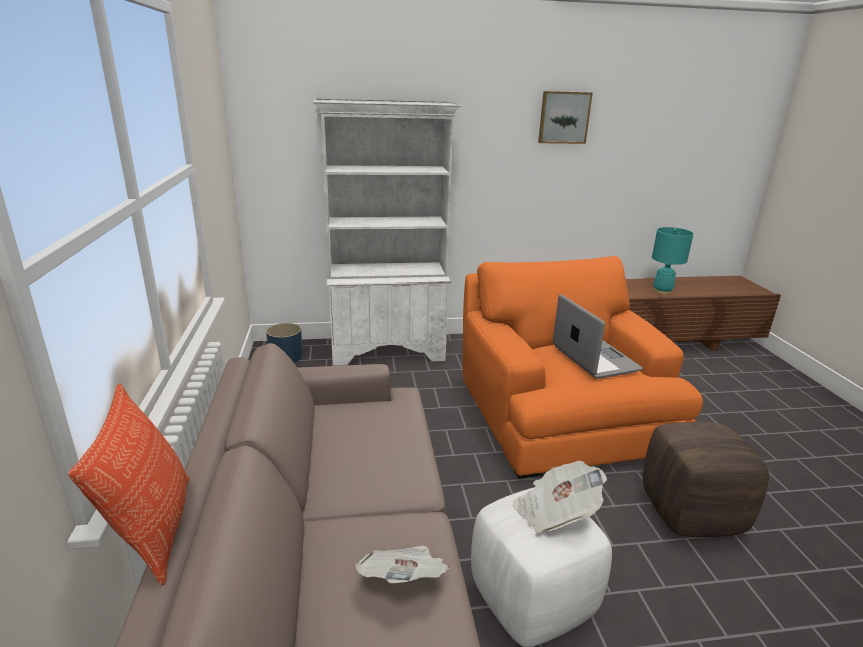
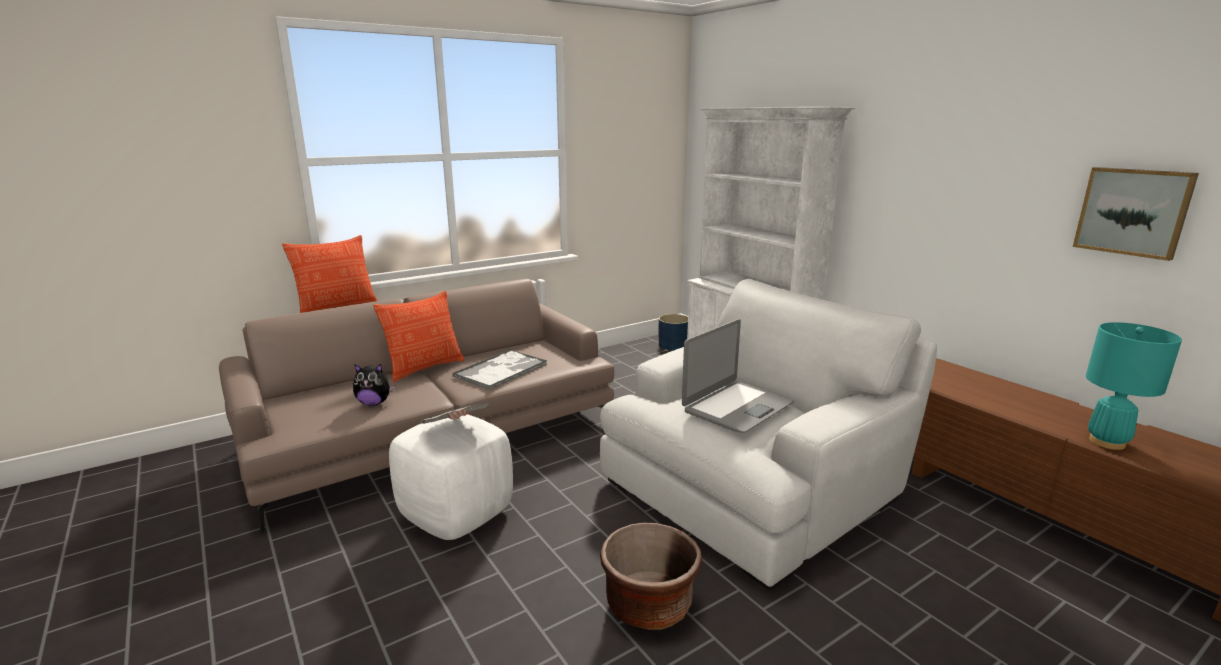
camera: 65 degrees right, 5 degrees down
newspaper [355,545,450,583] -> plush toy [353,364,395,406]
orange armchair [463,256,703,479] -> white armchair [600,279,937,591]
picture [538,91,593,144] -> picture moved to [1073,167,1199,261]
brown ottoman [643,422,769,537] -> brown planter [600,523,702,630]
none -> orange pillow [373,291,465,382]
none -> tray [452,350,547,390]

